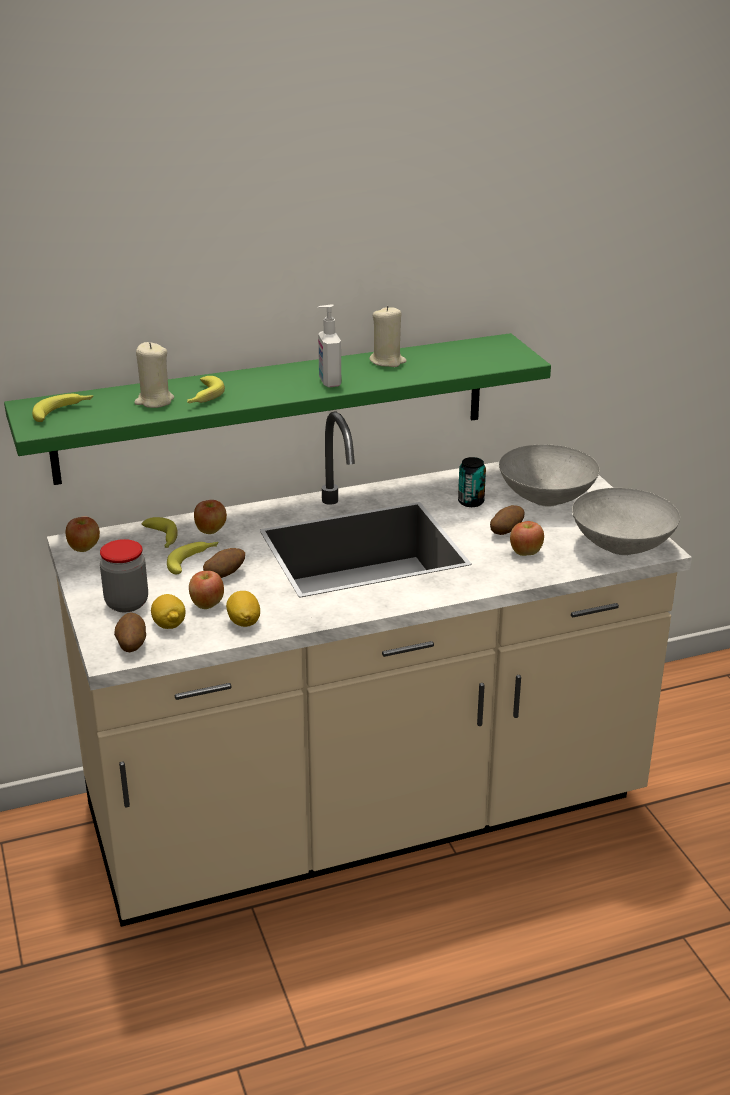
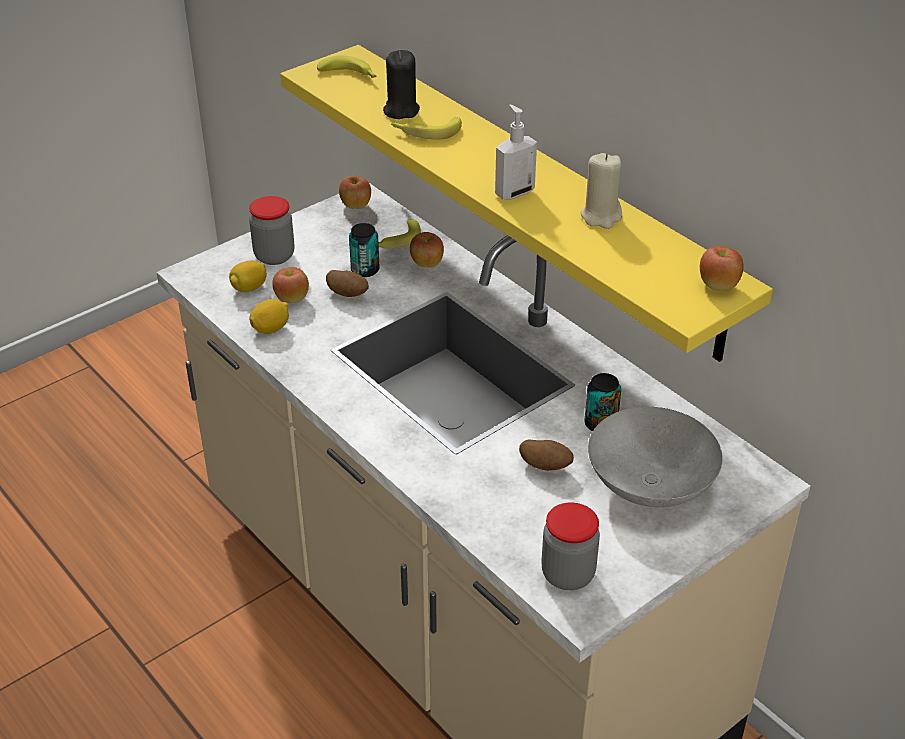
camera: 70 degrees right, 10 degrees up
green shelf [4,333,551,485] -> yellow shelf [280,45,773,362]
potato [114,613,146,652] -> none
beige candle [134,342,174,408] -> black candle [383,50,420,119]
banana [167,542,218,574] -> can [349,223,380,277]
apple [510,521,544,556] -> apple moved to [700,246,744,291]
grey bowl [572,488,680,555] -> jar [541,503,600,590]

